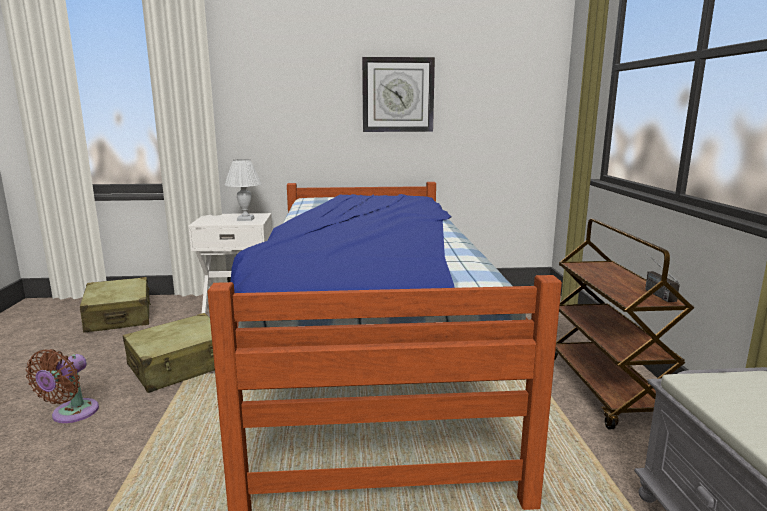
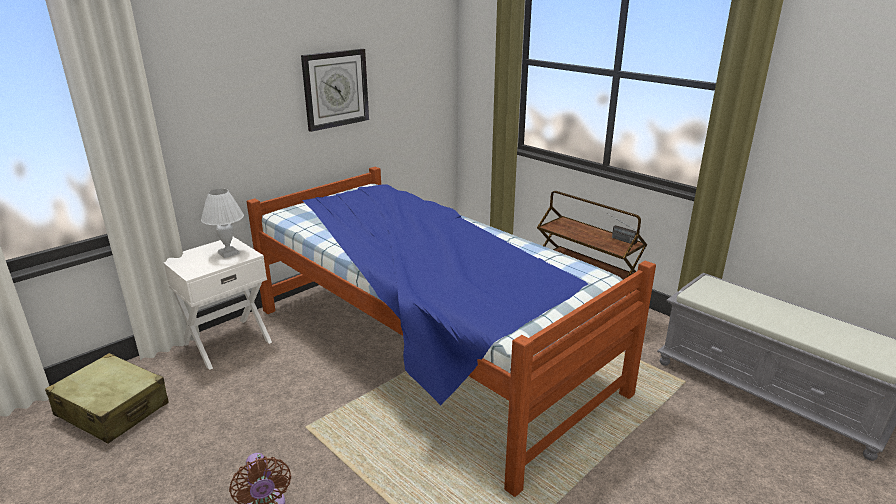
camera: 40 degrees left, 10 degrees up
beige suitcase [123,313,215,393] -> none

